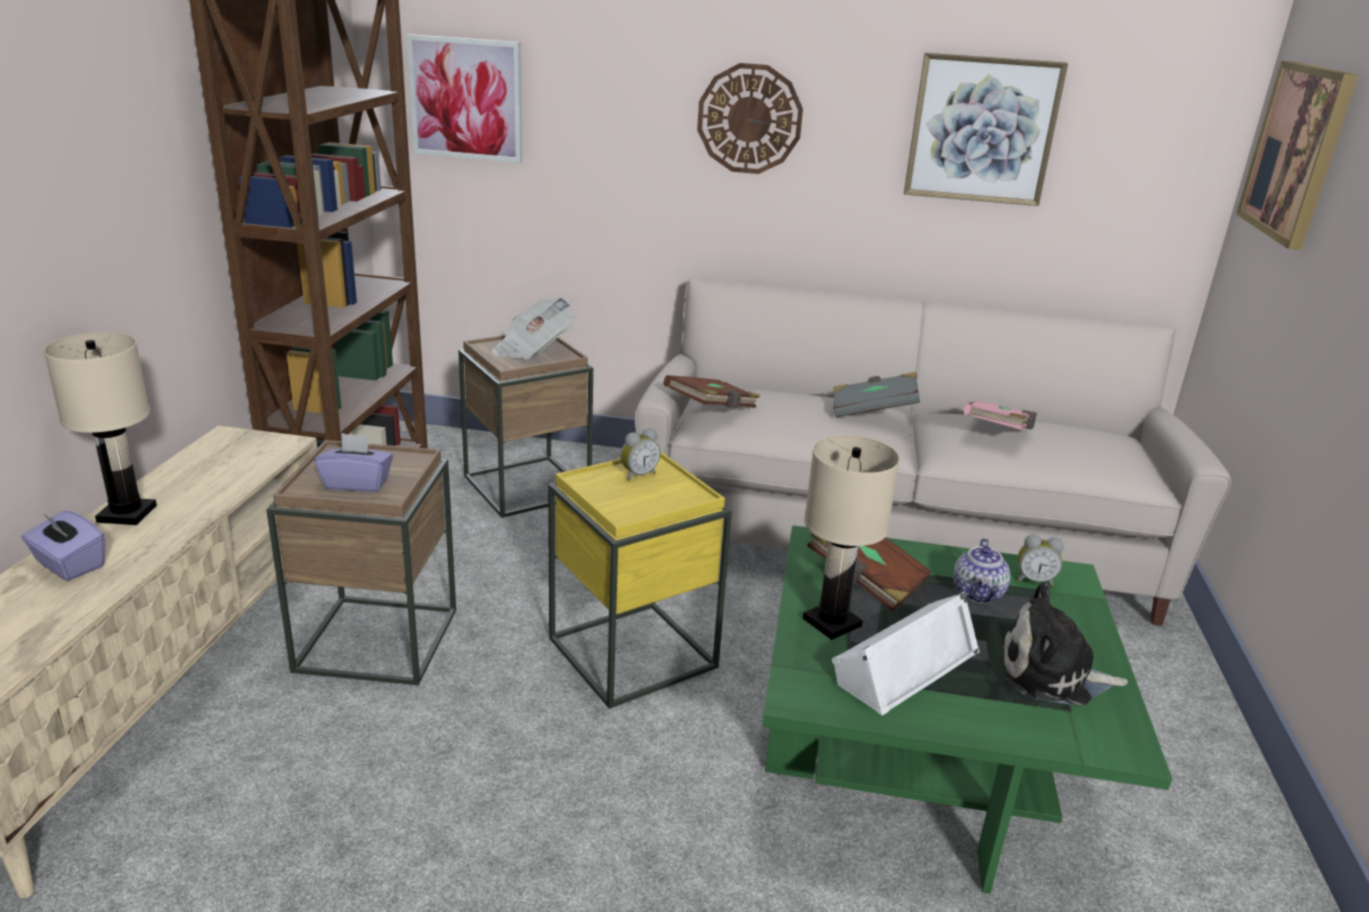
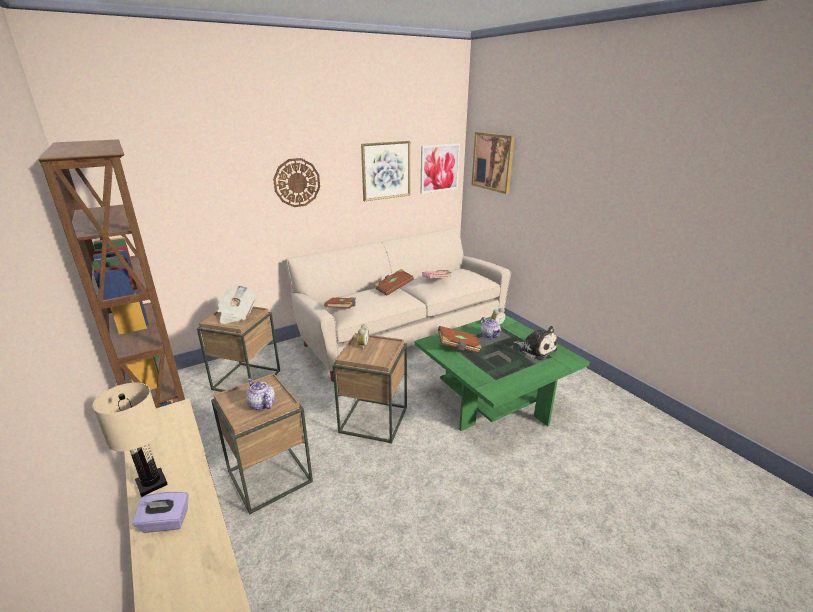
camera: 40 degrees left, 0 degrees up
purple tissue box [314,433,393,492] -> teapot [246,379,275,411]
picture [406,34,522,163] -> picture moved to [421,143,460,194]
yellow side table [548,451,732,709] -> brown side table [332,333,407,443]
beige table lamp [803,435,900,640] -> none
white speaker [832,591,980,716] -> none
grey book [833,372,920,417] -> brown book [374,269,414,296]
plush toy [1002,583,1128,706] -> plush toy turned 105 degrees counterclockwise [513,326,557,360]

